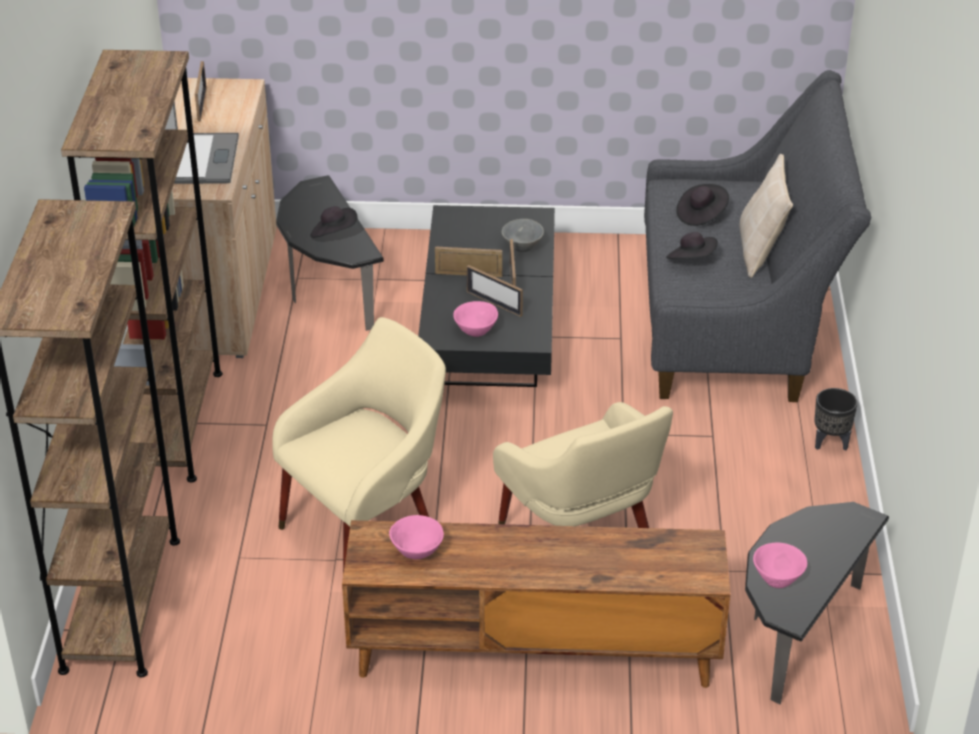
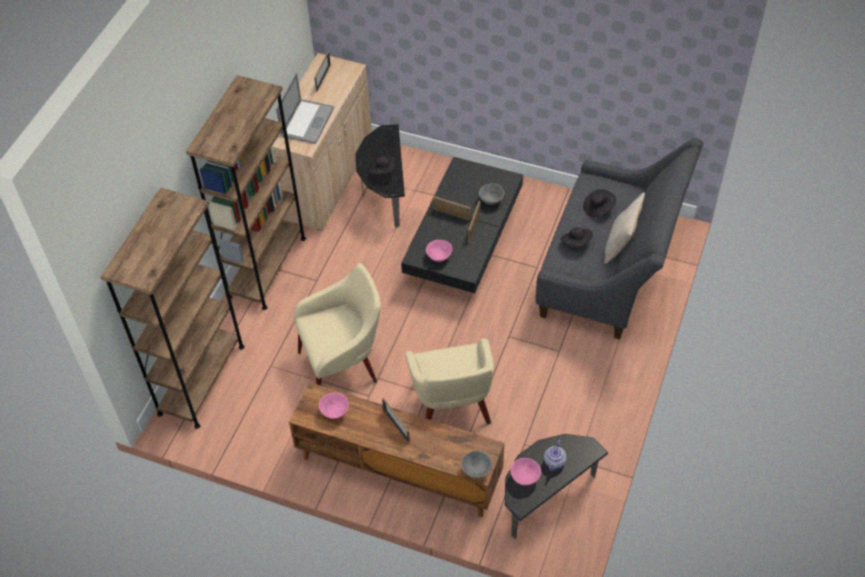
camera: 20 degrees right, 15 degrees up
picture frame [467,265,523,317] -> picture frame moved to [382,398,410,443]
black planter [814,388,858,450] -> none
none -> grey bowl [461,451,492,479]
none -> teapot [544,440,567,471]

